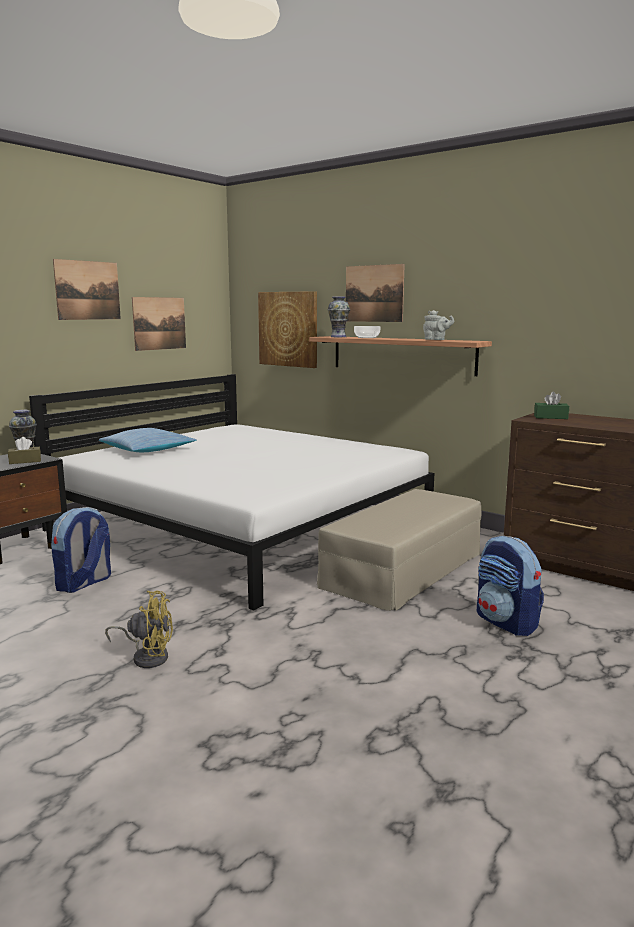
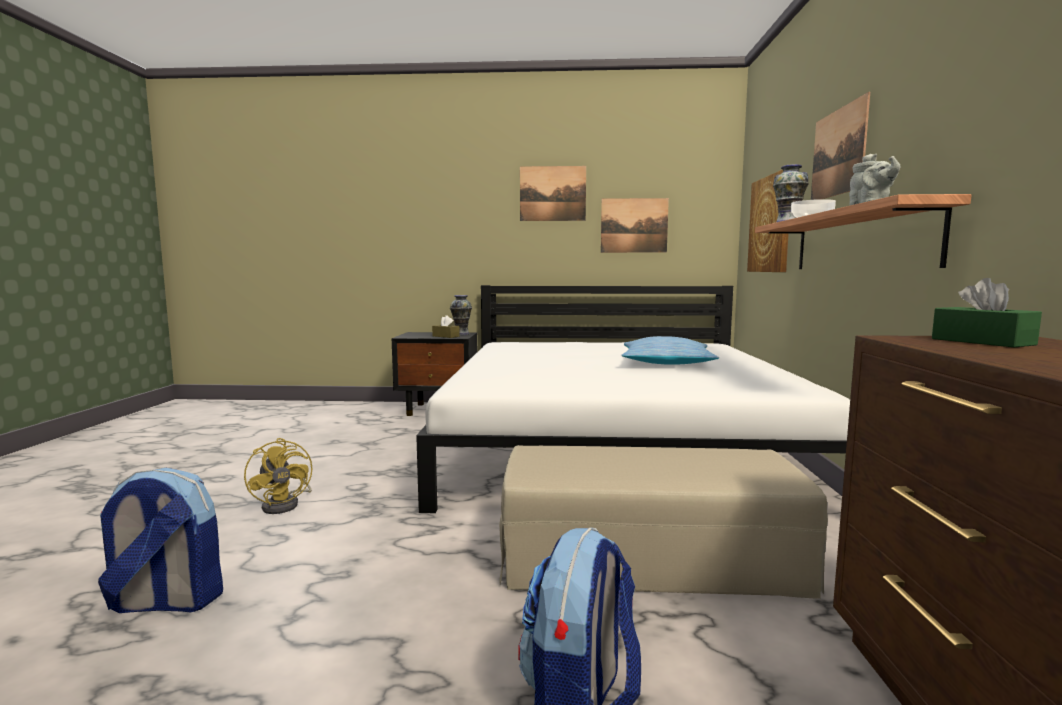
camera: 55 degrees right, 5 degrees down
backpack [51,507,111,593] -> backpack moved to [98,468,223,613]
pillow [99,428,197,452] -> pillow moved to [621,336,719,365]

